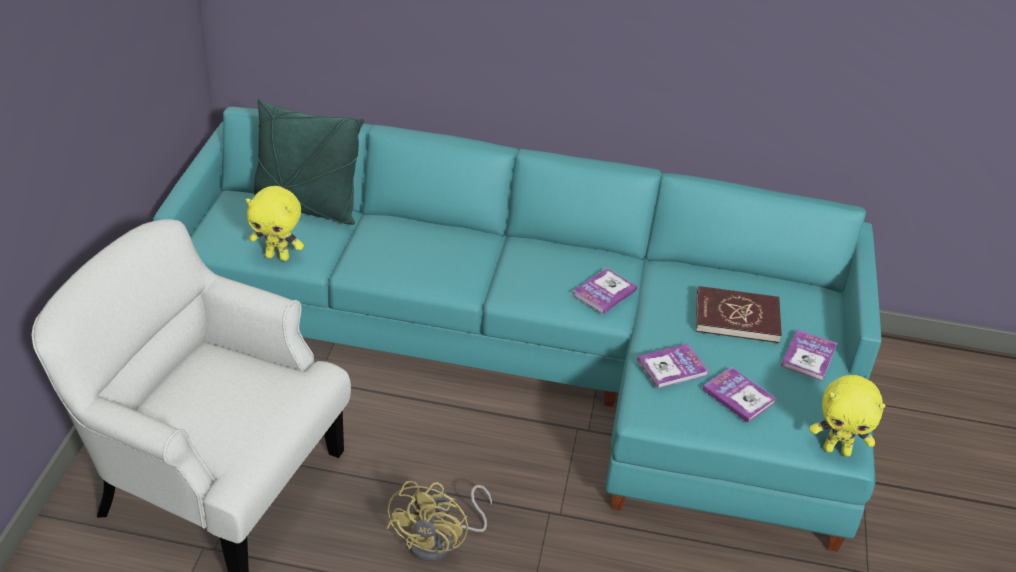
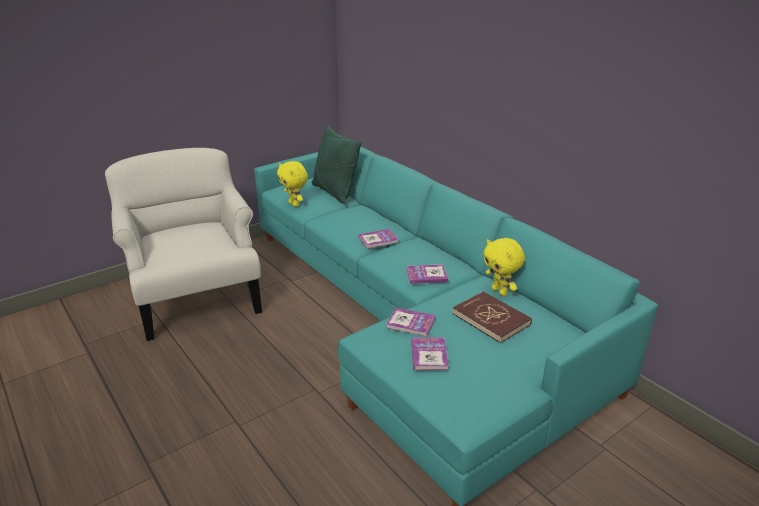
camera: 45 degrees right, 10 degrees down
yellow fan [386,481,492,562] -> none
book [781,329,837,381] -> book moved to [358,229,399,249]
yellow plush toy [810,375,886,457] -> yellow plush toy moved to [483,238,525,296]

